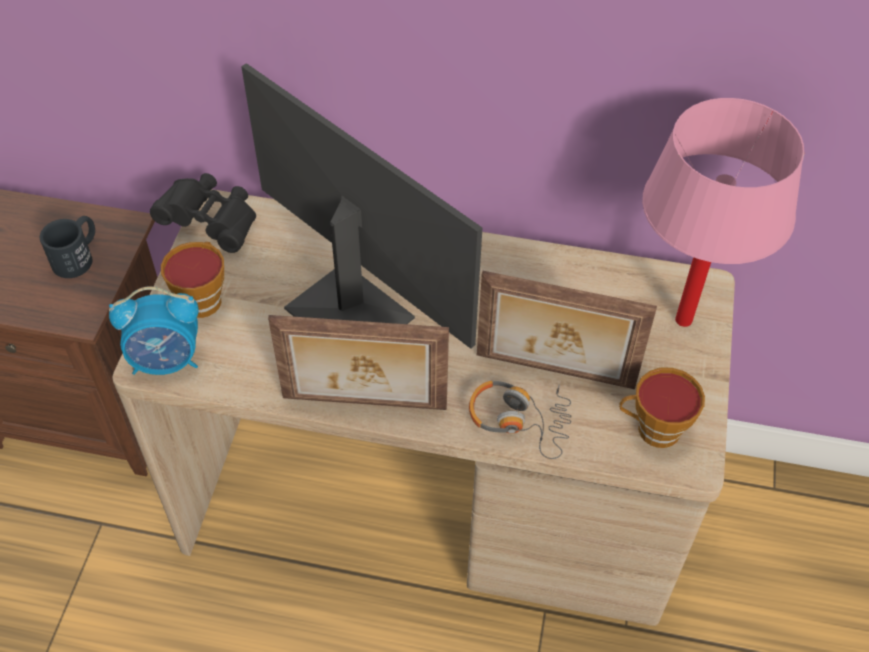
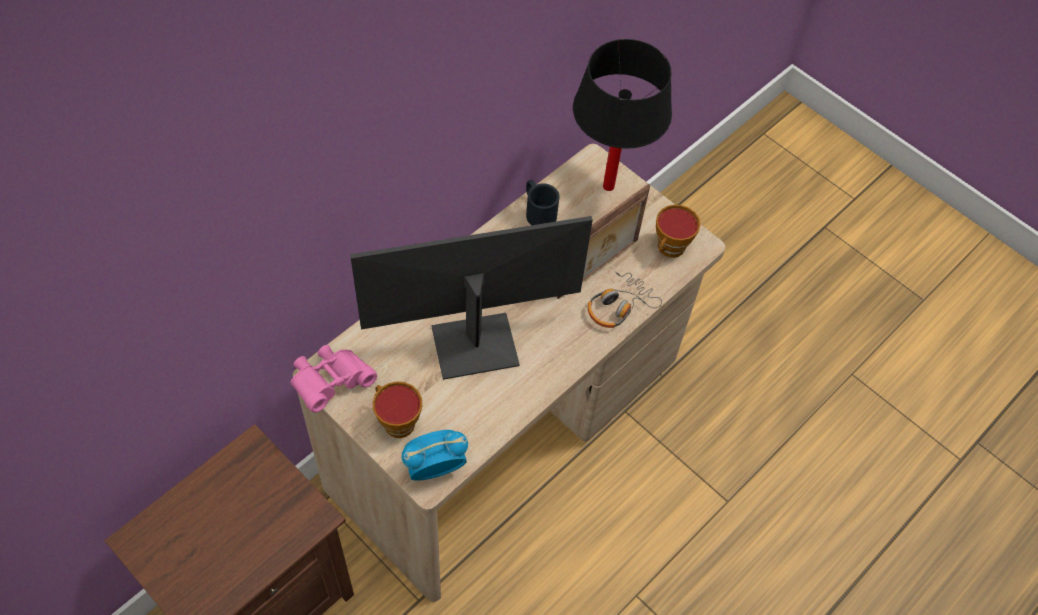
camera: 60 degrees left, 5 degrees up
black mug [40,216,95,278] -> black mug moved to [526,180,560,225]
alarm clock [109,286,199,375] -> alarm clock turned 135 degrees counterclockwise [402,430,468,481]
black binoculars [150,173,256,253] -> pink binoculars [291,345,377,412]
picture frame [268,315,449,410] -> none
pink table lamp [642,98,804,327] -> black table lamp [573,39,672,191]

